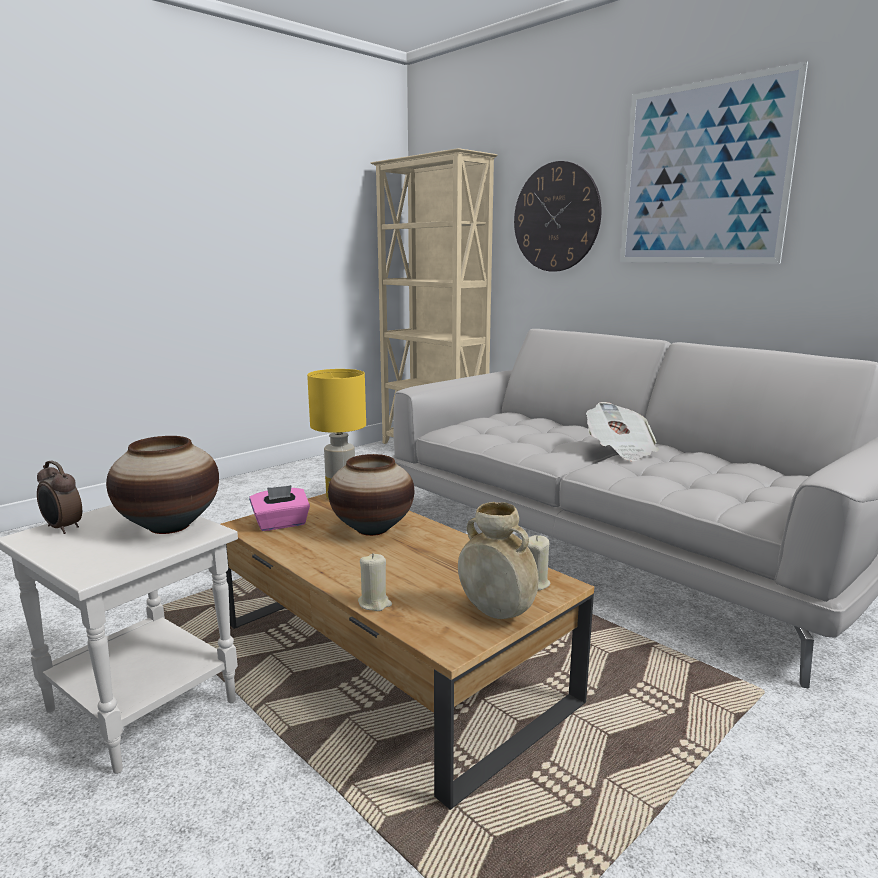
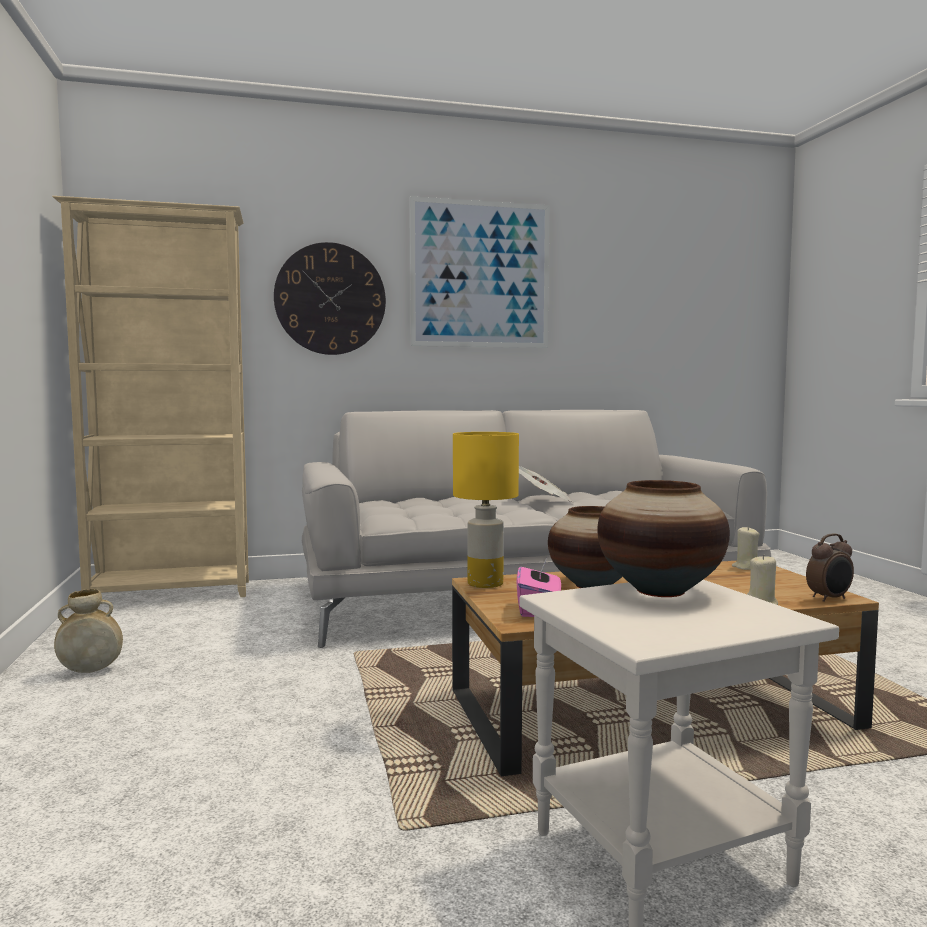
camera: 60 degrees left, 10 degrees down
alarm clock [37,461,82,534] -> alarm clock moved to [806,533,854,602]
beige vase [458,502,539,619] -> beige vase moved to [54,589,123,673]

